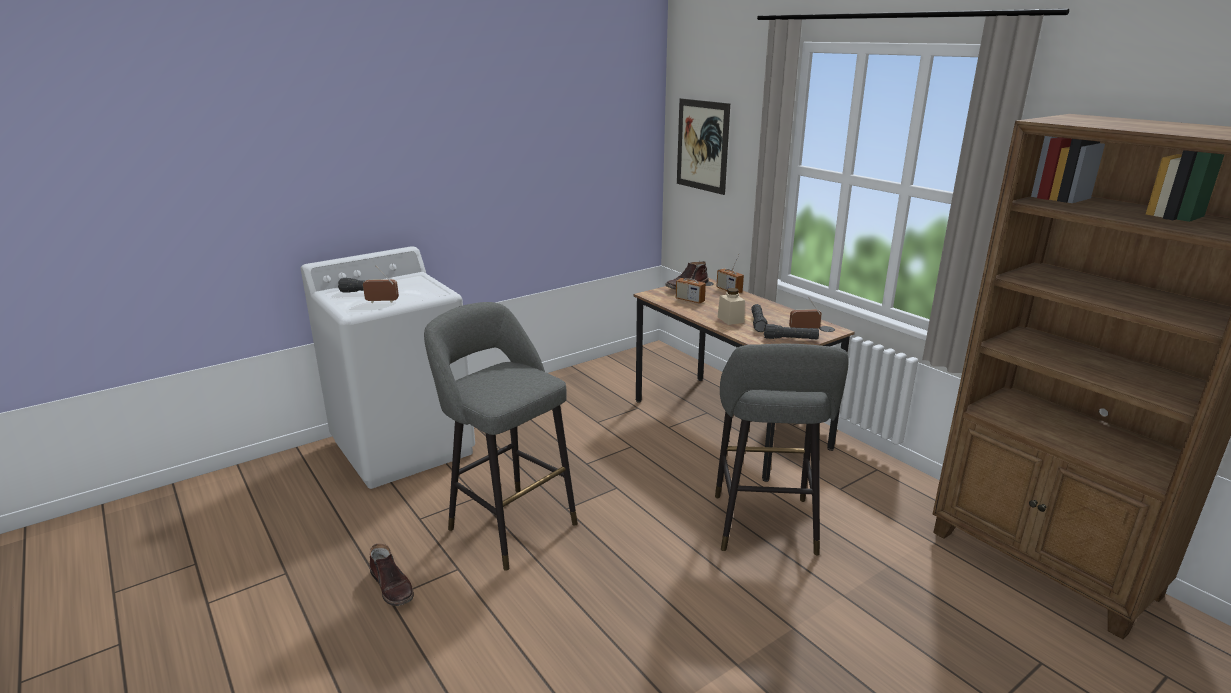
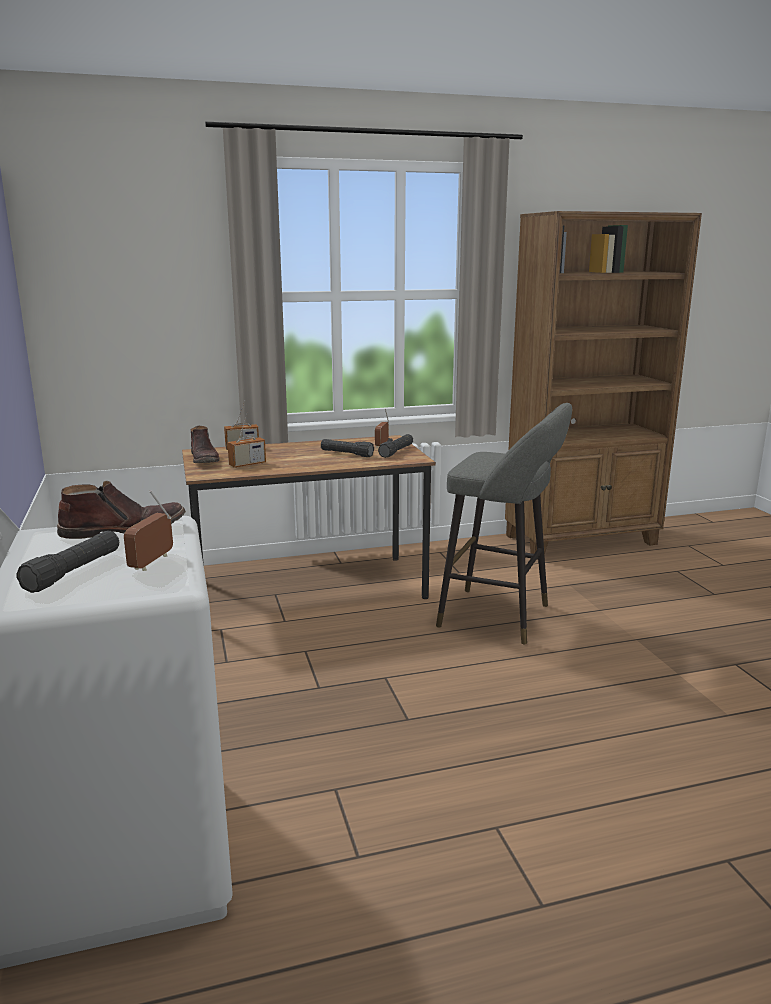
camera: 70 degrees left, 5 degrees down
brown boot [370,544,414,606] -> brown boot moved to [57,481,186,539]
grey stool [424,302,578,571] -> none
picture [677,98,730,195] -> none
beige jar [718,288,745,325] -> none

